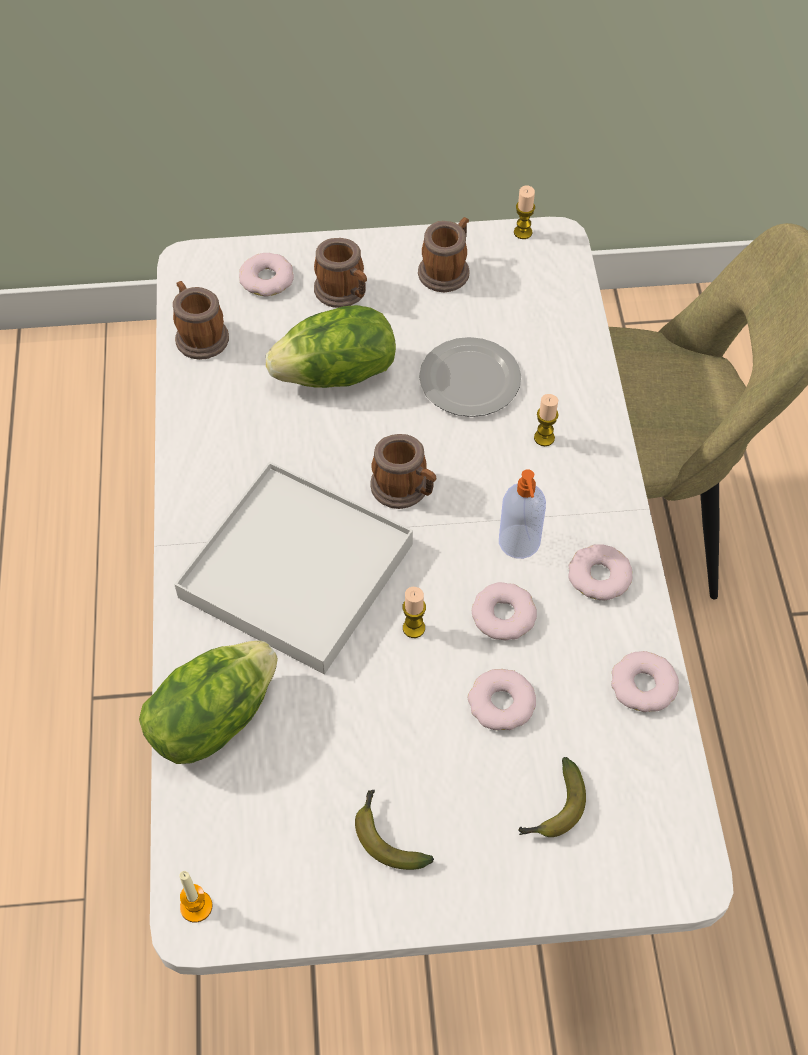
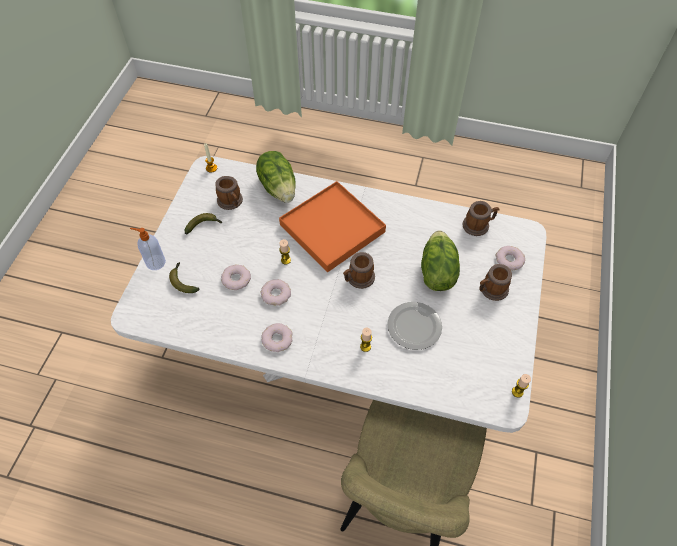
camera: 110 degrees right, 0 degrees up
white tray [174,461,413,674] -> orange tray [279,181,386,273]
mug [418,217,470,292] -> mug moved to [215,176,243,210]
soap dispenser [499,469,546,559] -> soap dispenser moved to [130,228,166,270]
donut [611,651,679,712] -> none

